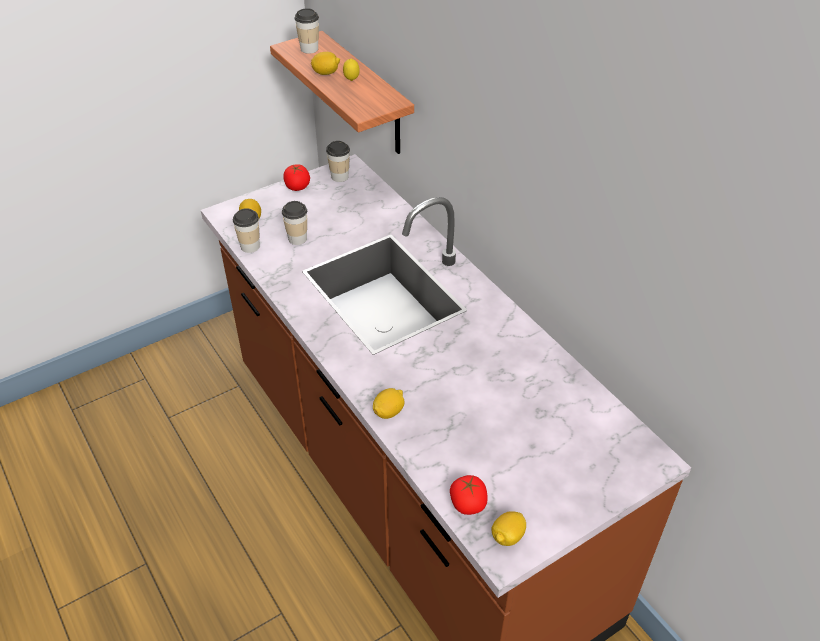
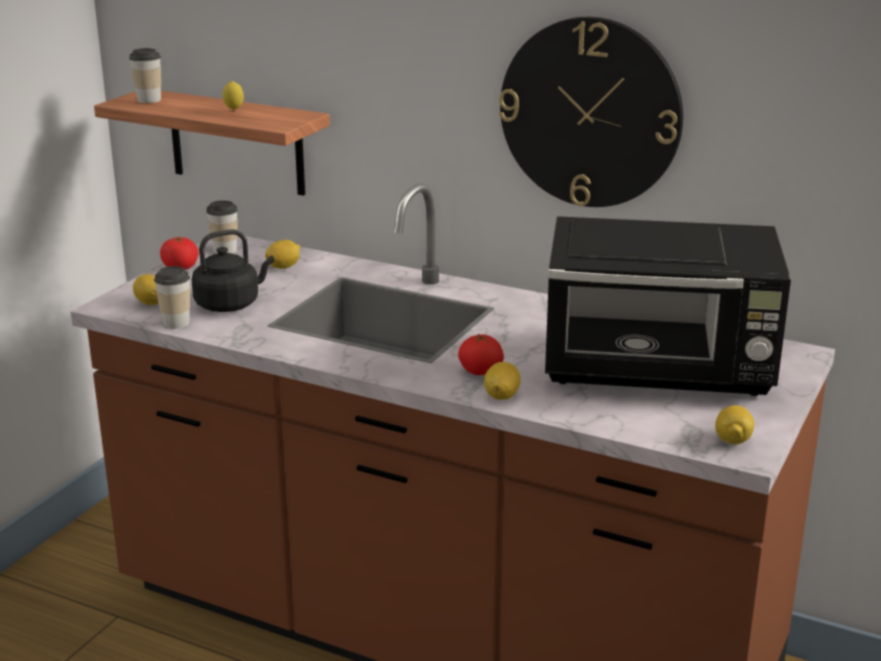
camera: 30 degrees left, 20 degrees down
cup [282,201,307,245] -> black kettle [191,229,274,312]
lemon [311,52,340,75] -> lemon moved to [265,240,300,269]
tomato [450,475,488,515] -> tomato moved to [458,334,504,375]
none -> wall clock [499,17,683,207]
none -> black microwave [545,216,791,396]

